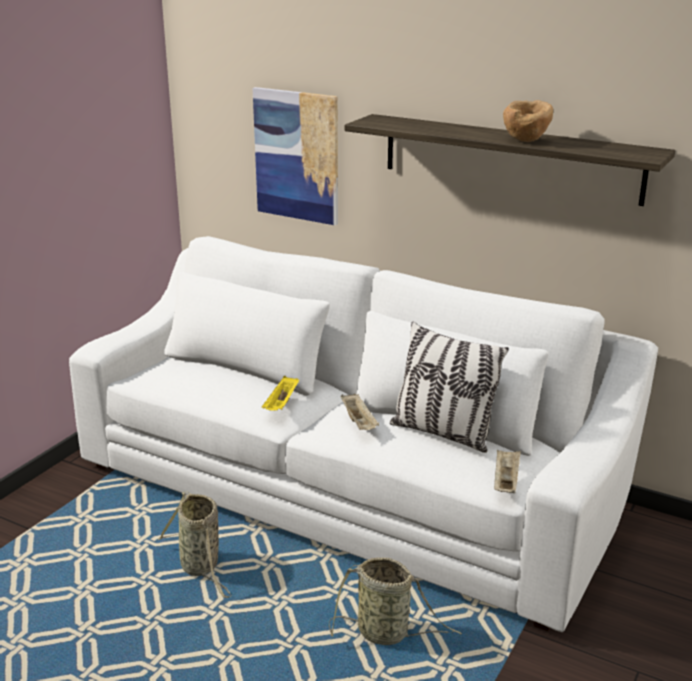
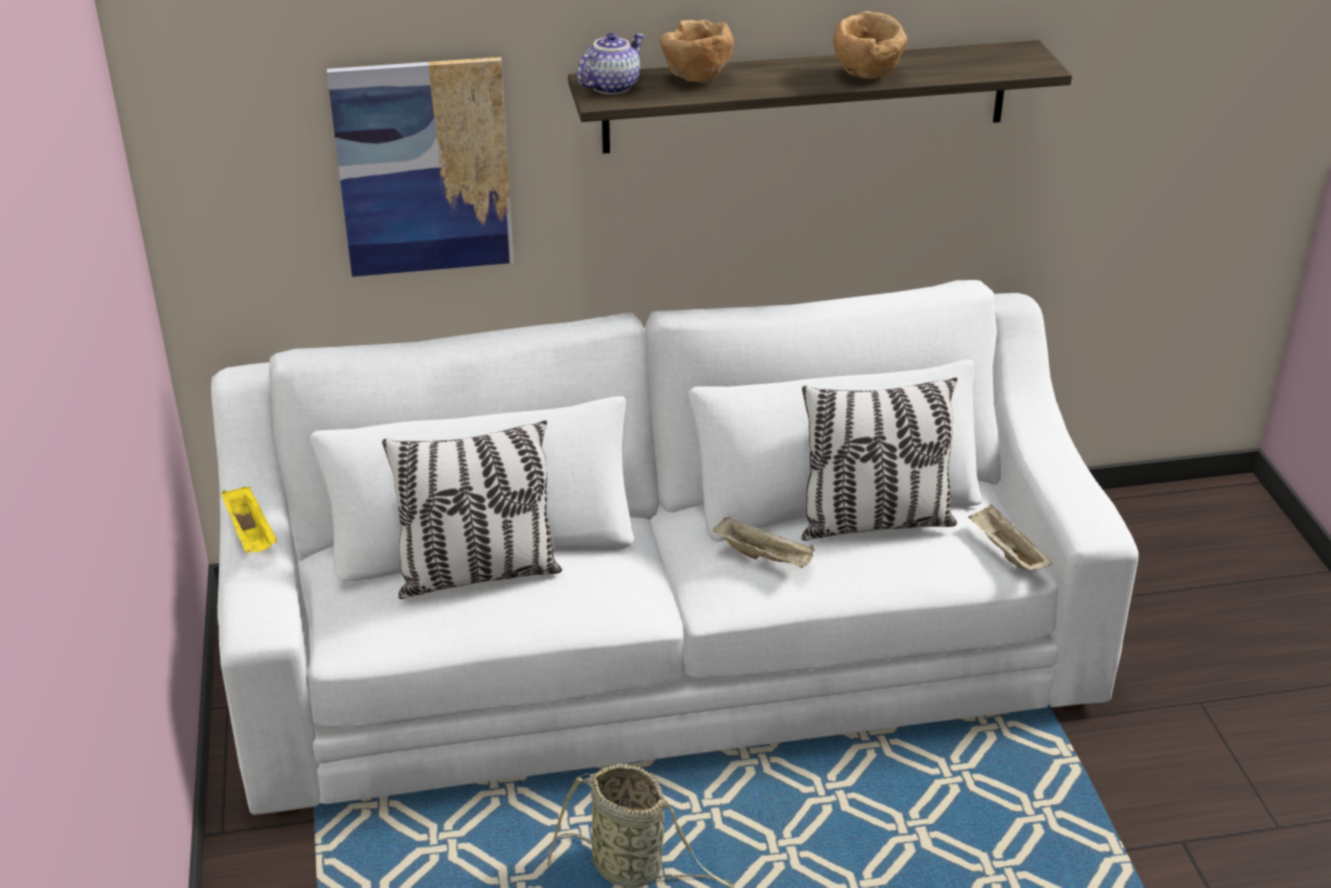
camera: 40 degrees left, 10 degrees up
yellow tray [262,376,299,411] -> yellow tray moved to [222,486,277,553]
basket [329,557,462,645] -> none
none -> pillow [382,420,562,599]
none -> teapot [577,33,644,94]
none -> brown bowl [660,20,734,83]

